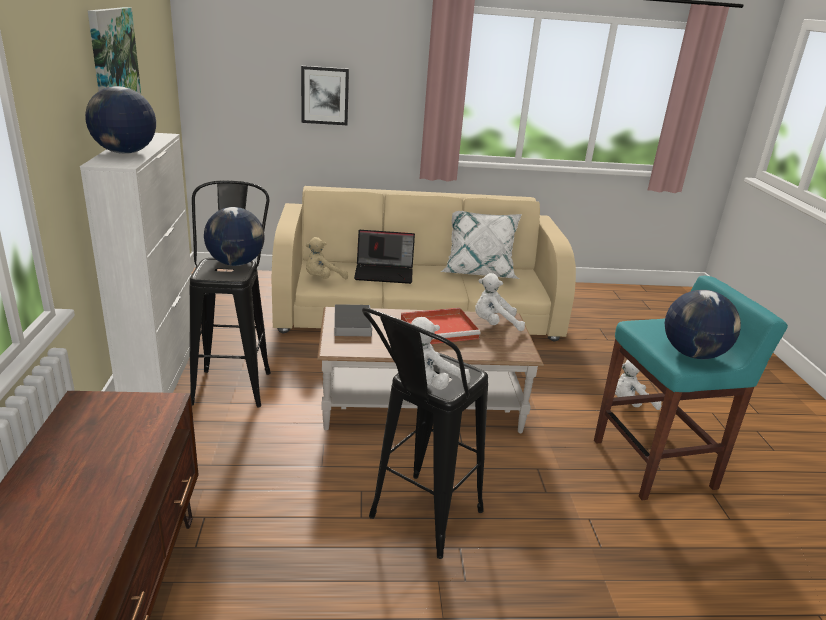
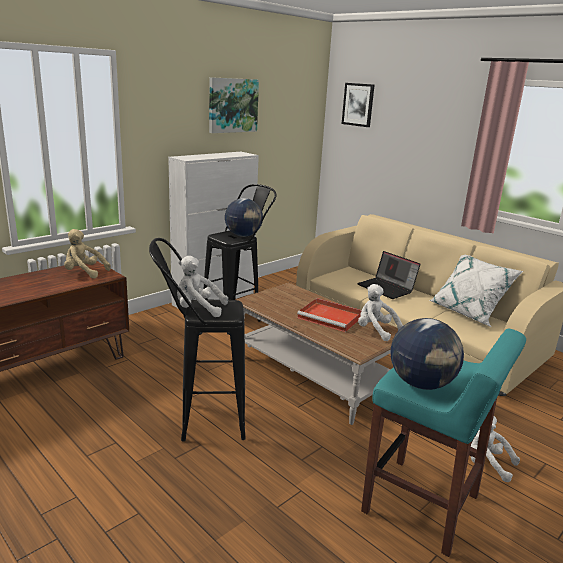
camera: 50 degrees right, 5 degrees down
globe [85,86,156,154] -> none
picture [301,66,349,125] -> picture moved to [342,83,375,127]
beige plush toy [306,237,348,279] -> beige plush toy moved to [64,229,111,278]
book [334,304,372,336] -> none

